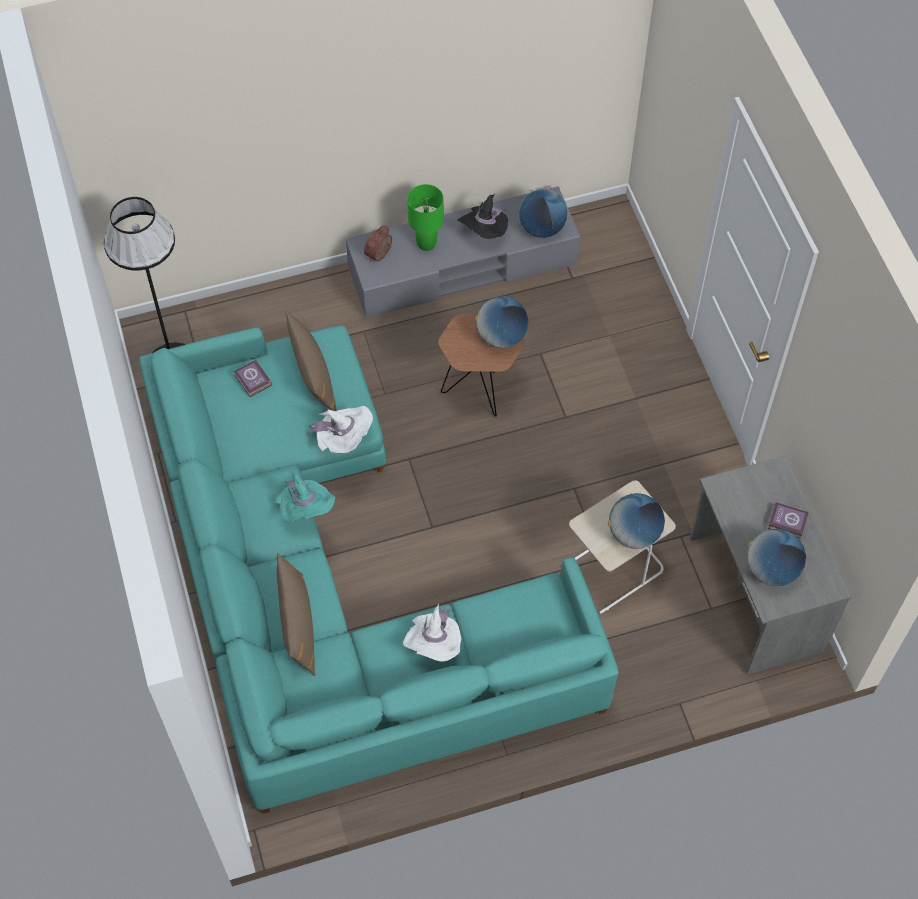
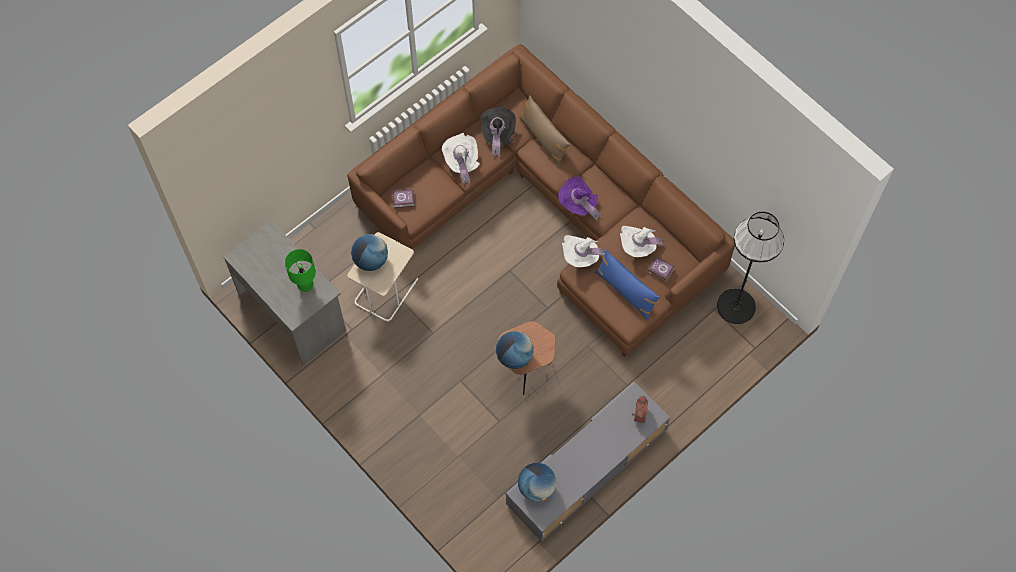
camera: 155 degrees right, 5 degrees up
turquoise sofa [140,325,619,814] -> brown sofa [347,44,735,357]
turquoise hat [275,472,335,522] -> purple hat [558,176,601,220]
brown pillow [286,310,337,411] -> blue pillow [595,250,660,320]
green table lamp [407,184,444,251] -> green table lamp moved to [285,249,316,292]
black hat [457,194,508,239] -> black hat moved to [480,107,516,157]
globe [747,529,806,586] -> none
book [768,503,809,539] -> book moved to [392,188,415,208]
none -> white hat [620,226,665,257]

